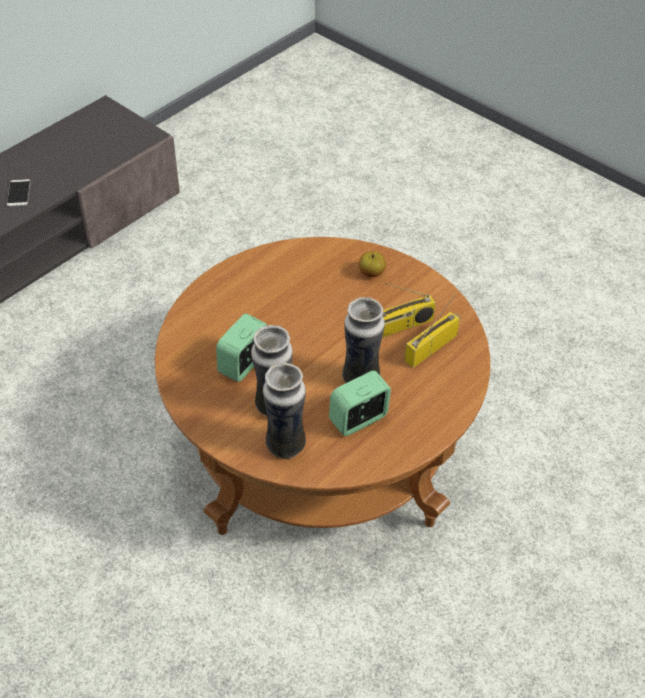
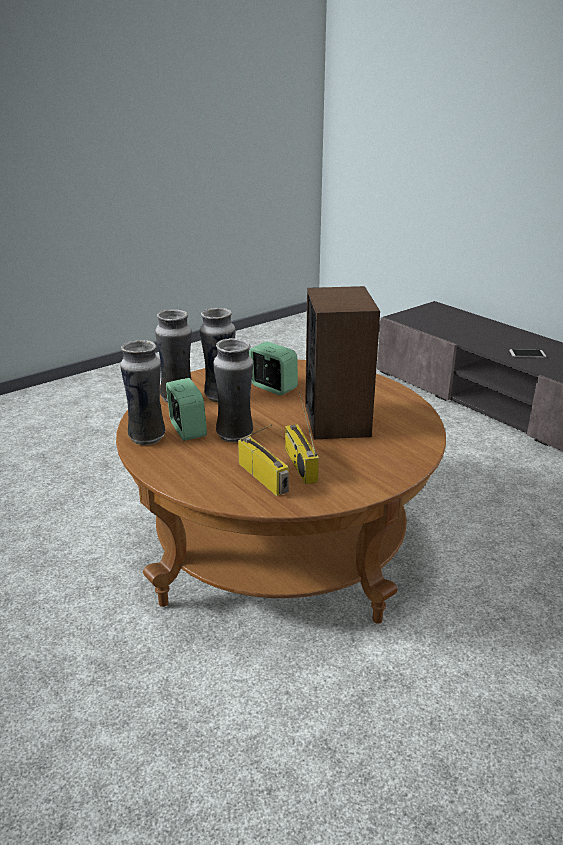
camera: 100 degrees right, 20 degrees down
apple [359,251,386,277] -> none
none -> vase [120,340,166,445]
none -> speaker [305,286,380,439]

